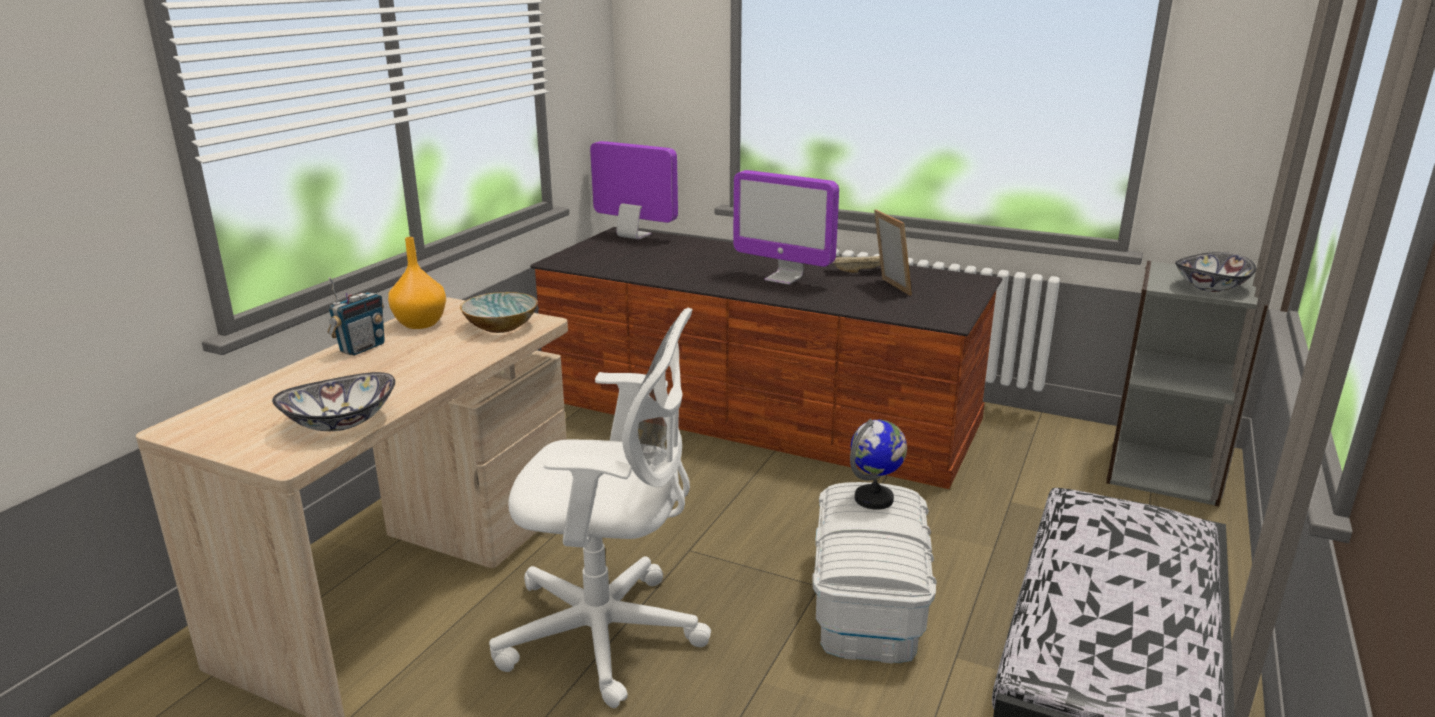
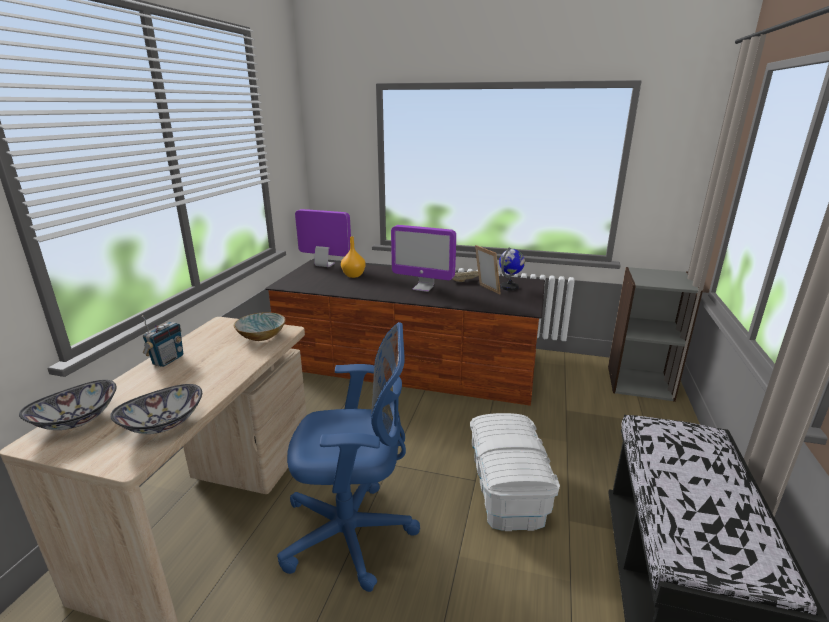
camera: 10 degrees left, 0 degrees up
orange vase [388,237,446,329] -> orange vase moved to [341,236,365,278]
white office chair [489,308,711,708] -> blue office chair [277,322,420,592]
globe [850,419,907,510] -> globe moved to [499,247,525,291]
bowl [1175,252,1256,292] -> bowl moved to [19,380,117,430]

